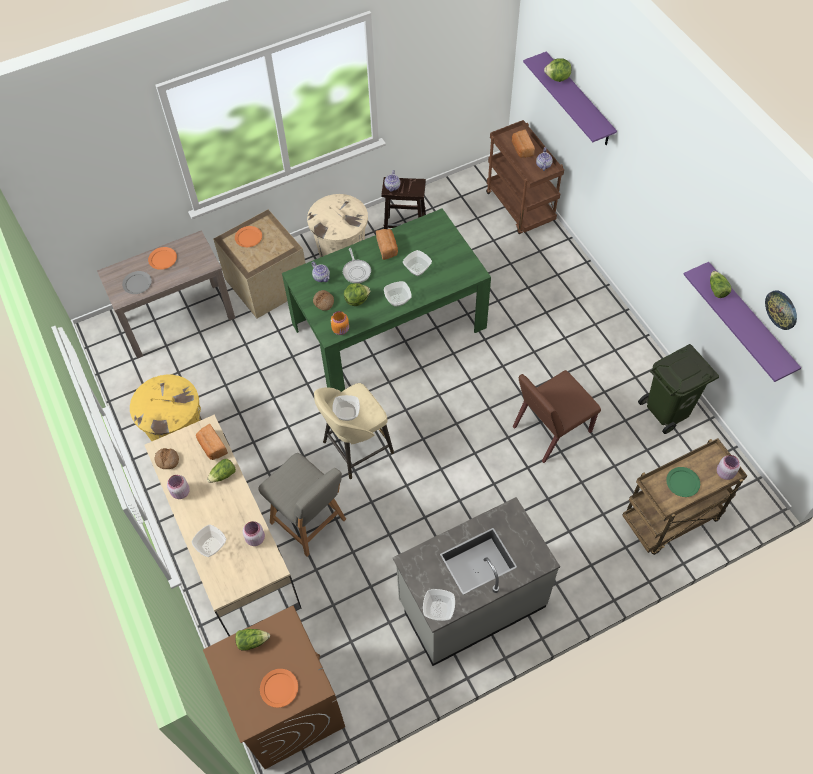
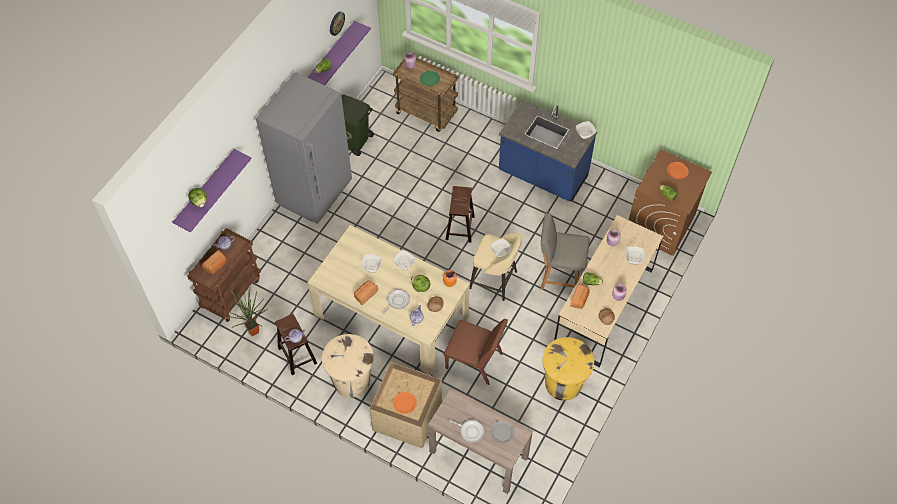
camera: 125 degrees left, 0 degrees up
orange plate [148,247,177,270] -> frying pan [450,420,484,443]
grey chair [258,453,346,557] -> grey chair turned 90 degrees counterclockwise [541,213,590,289]
green dining table [282,208,491,392] -> beige dining table [308,225,470,376]
grey counter [393,497,560,666] -> blue counter [499,99,597,202]
brown chair [513,370,601,463] -> brown chair moved to [444,319,508,385]
none -> potted plant [228,282,267,336]
none -> grey fridge [256,72,352,224]
none -> brown stool [446,186,475,243]

